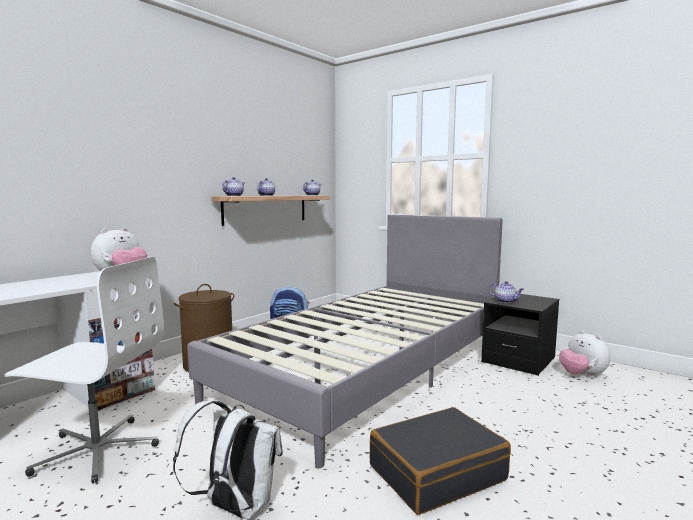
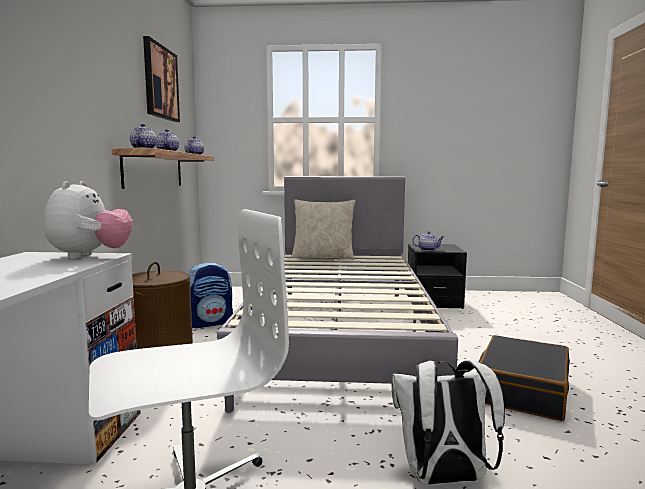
camera: 35 degrees left, 0 degrees up
plush toy [559,330,611,378] -> none
none -> picture [143,36,180,122]
none -> beige pillow [291,199,355,260]

